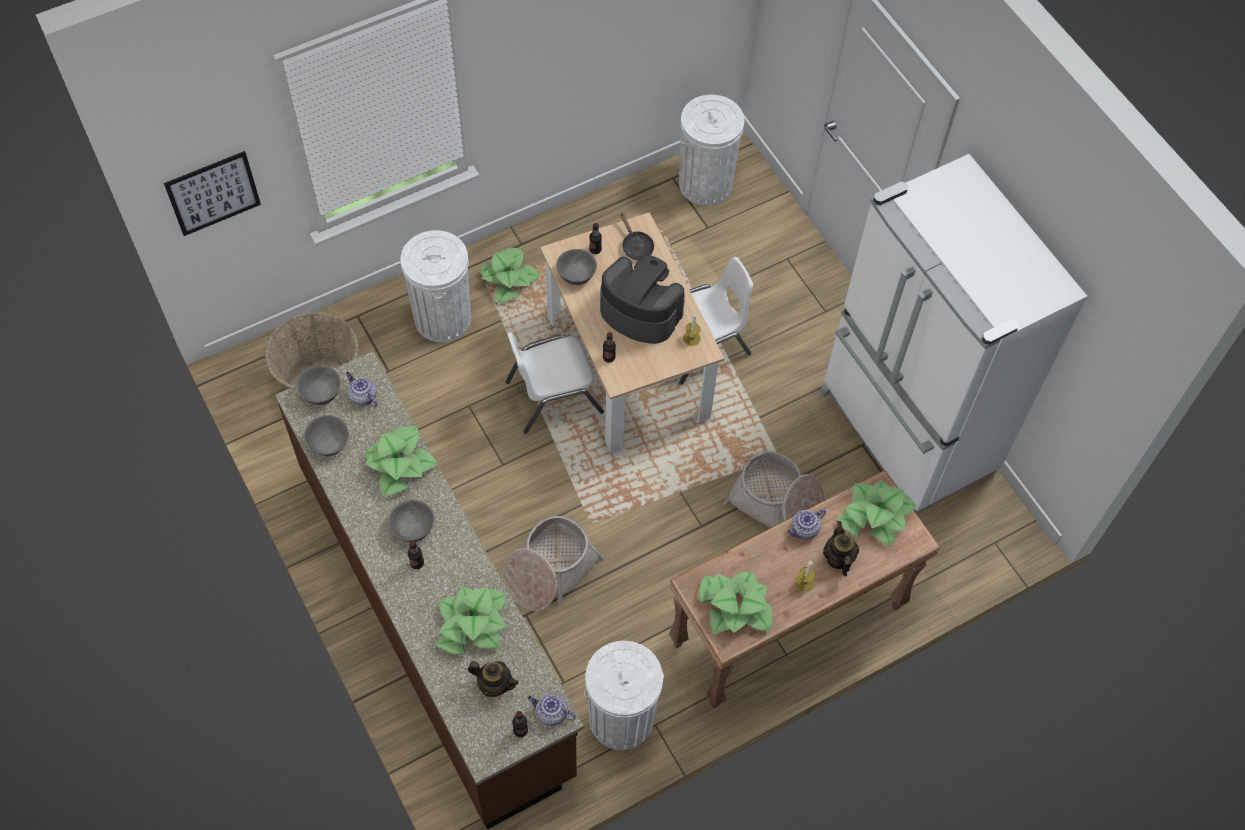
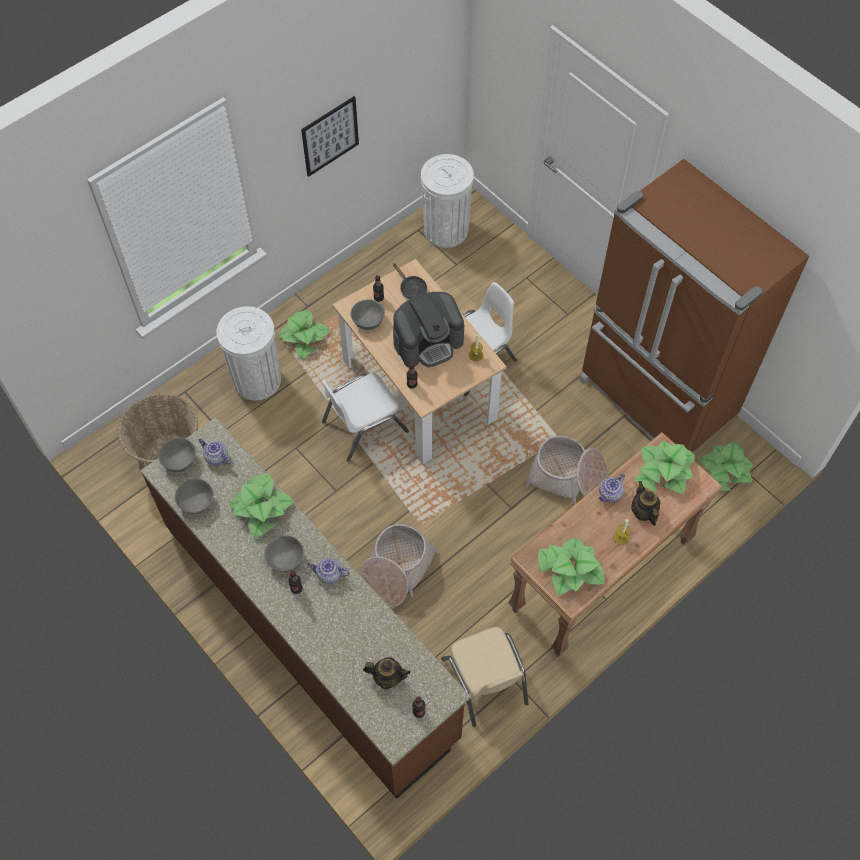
camera: 10 degrees left, 0 degrees up
picture [164,151,261,236] -> picture moved to [301,96,359,177]
potted plant [436,587,506,655] -> potted plant moved to [699,442,754,491]
teapot [528,694,576,726] -> teapot moved to [308,558,350,584]
white trash can [584,641,664,750] -> beige chair [441,627,529,727]
coffee machine [600,255,685,344] -> coffee machine turned 135 degrees clockwise [393,292,464,367]
white fridge [820,154,1087,513] -> brown fridge [580,159,809,453]

